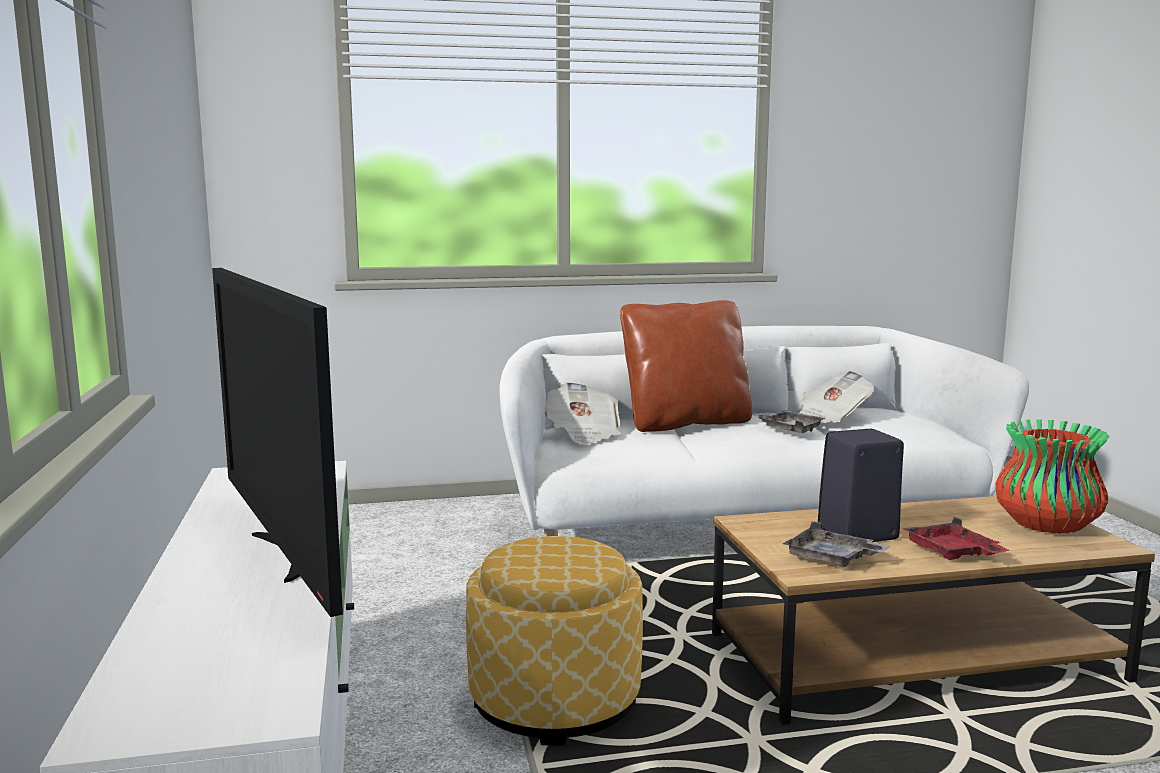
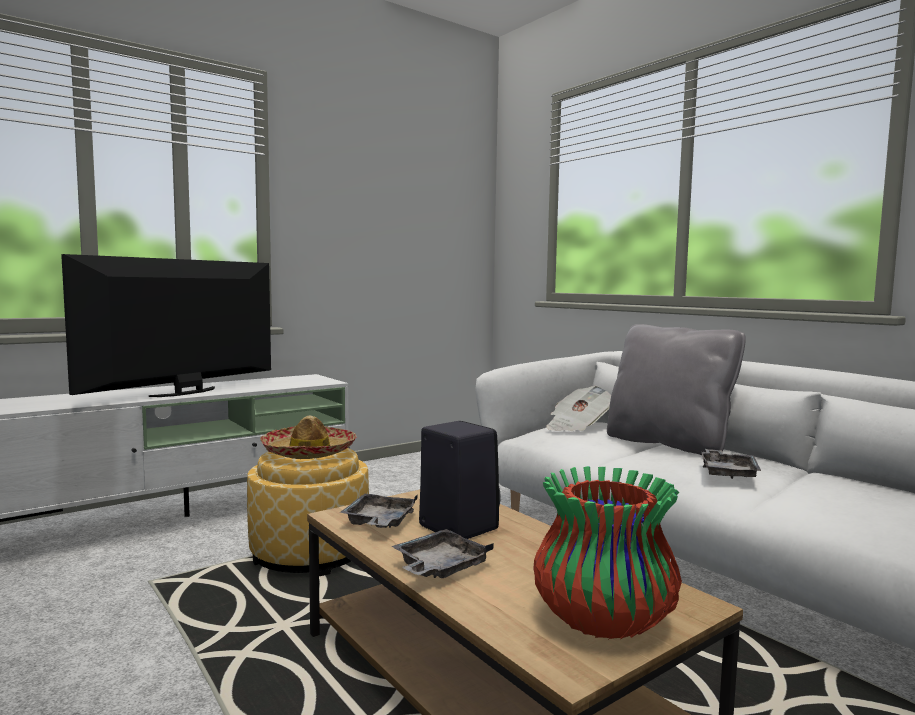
camera: 65 degrees right, 5 degrees down
brown pillow [620,300,752,432] -> grey pillow [607,324,746,455]
newspaper [799,371,874,423] -> none
red tray [903,517,1009,560] -> grey tray [391,529,494,578]
none -> hat [260,415,357,459]

